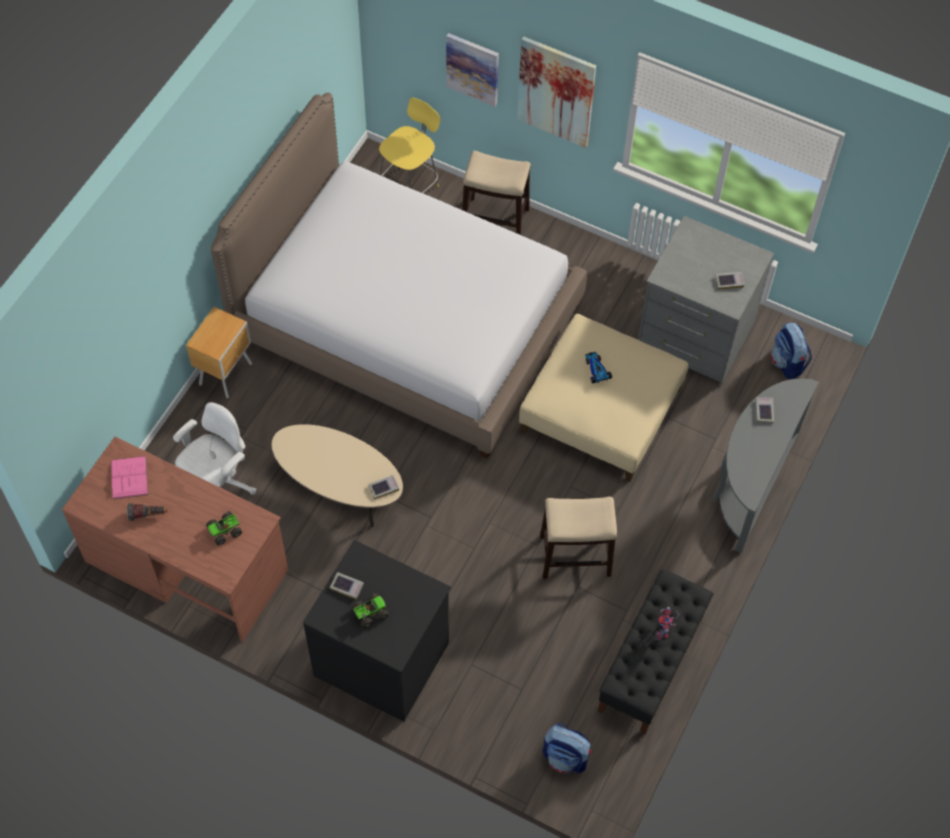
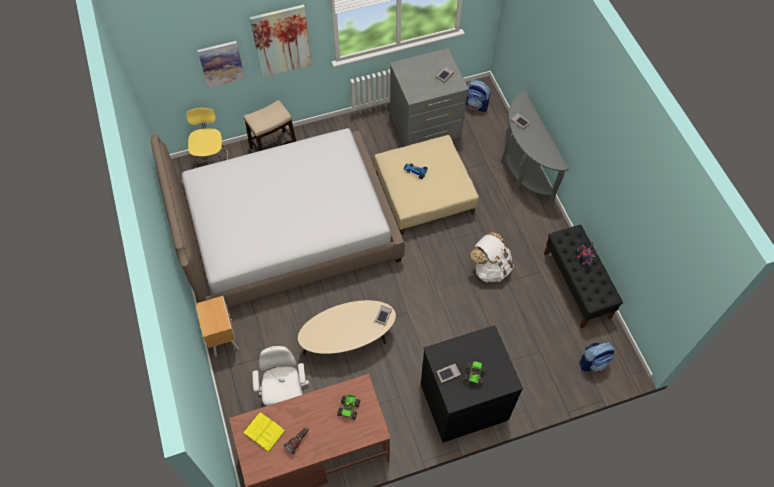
camera: 45 degrees left, 0 degrees up
pink book [111,456,148,500] -> yellow book [243,412,286,452]
stool [540,497,617,579] -> white backpack [470,231,514,283]

